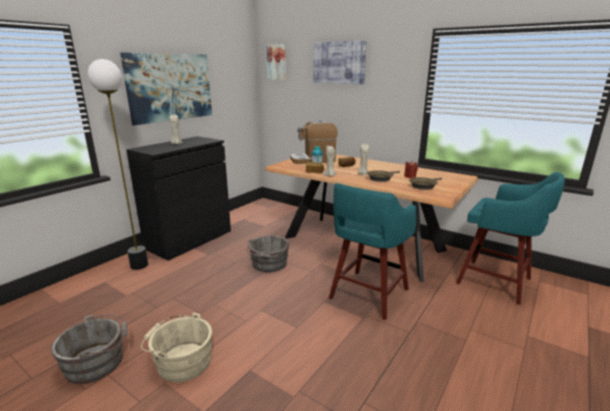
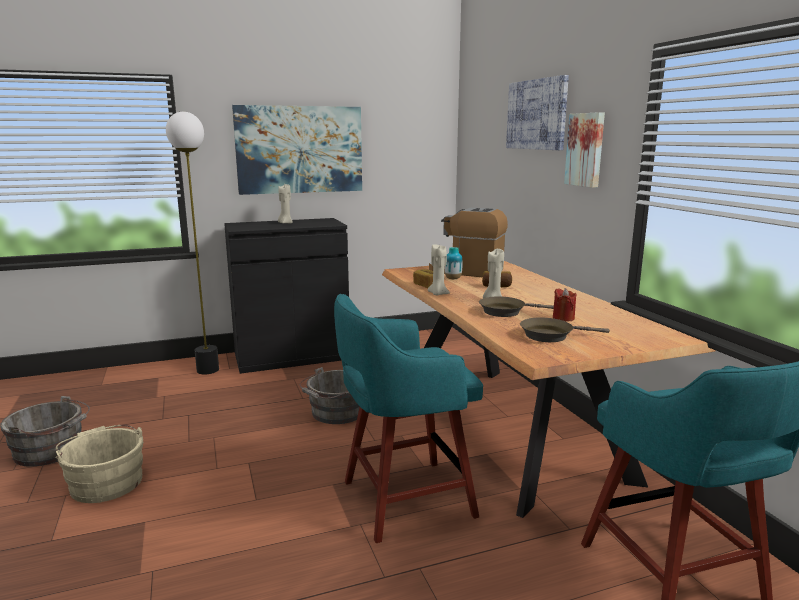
camera: 35 degrees right, 5 degrees down
picture [266,44,286,80] -> picture moved to [564,112,605,188]

